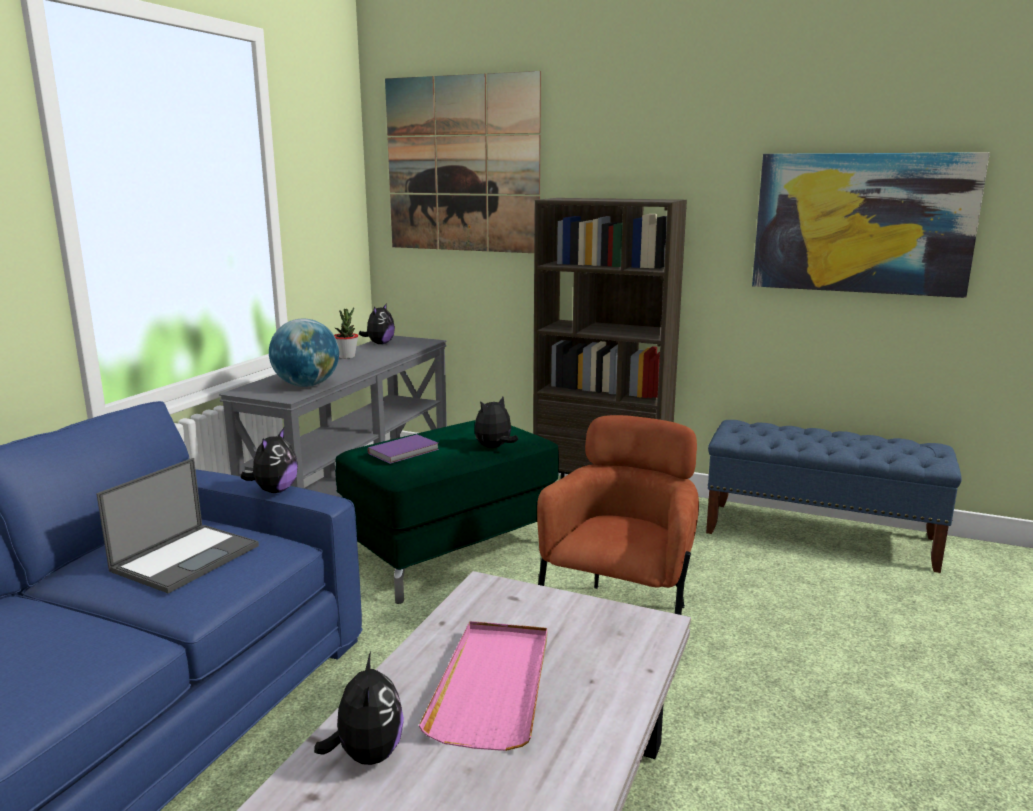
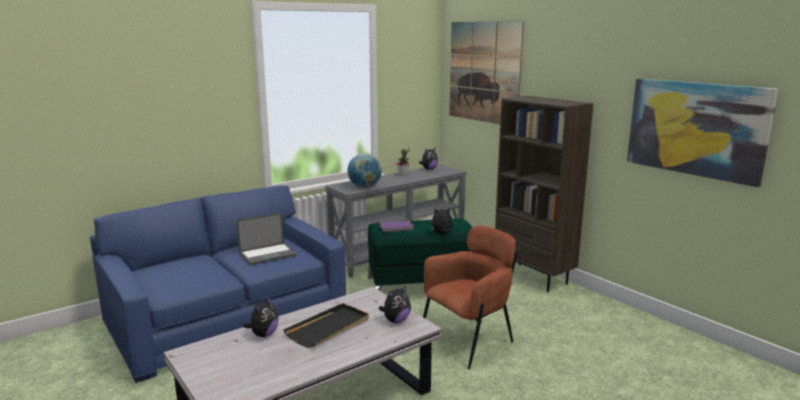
camera: 30 degrees right, 0 degrees up
plush toy [240,428,298,493] -> plush toy moved to [379,285,411,323]
pink tray [419,621,547,751] -> black tray [283,303,369,348]
blue bench [706,420,962,573] -> none

